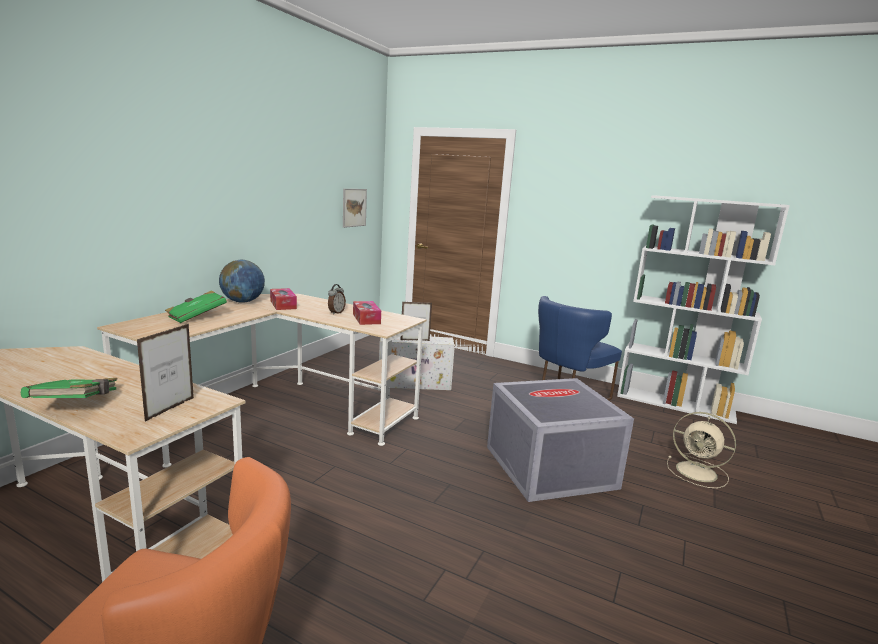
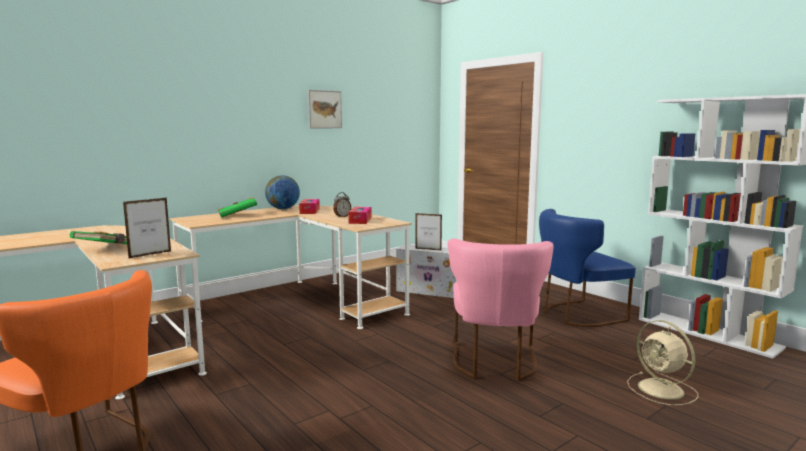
camera: 25 degrees right, 5 degrees down
picture [343,189,367,228] -> picture moved to [308,90,342,128]
grey storage box [487,378,634,502] -> pink chair [448,238,554,381]

